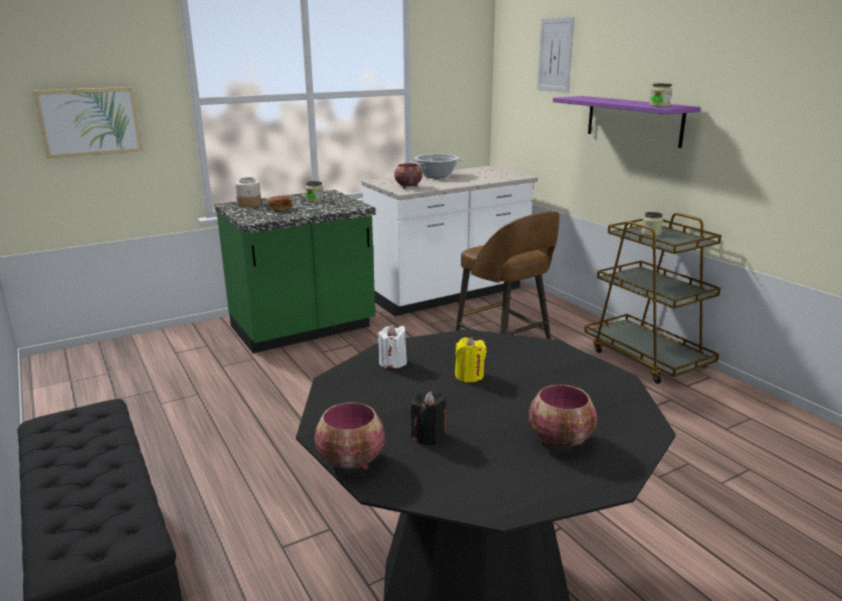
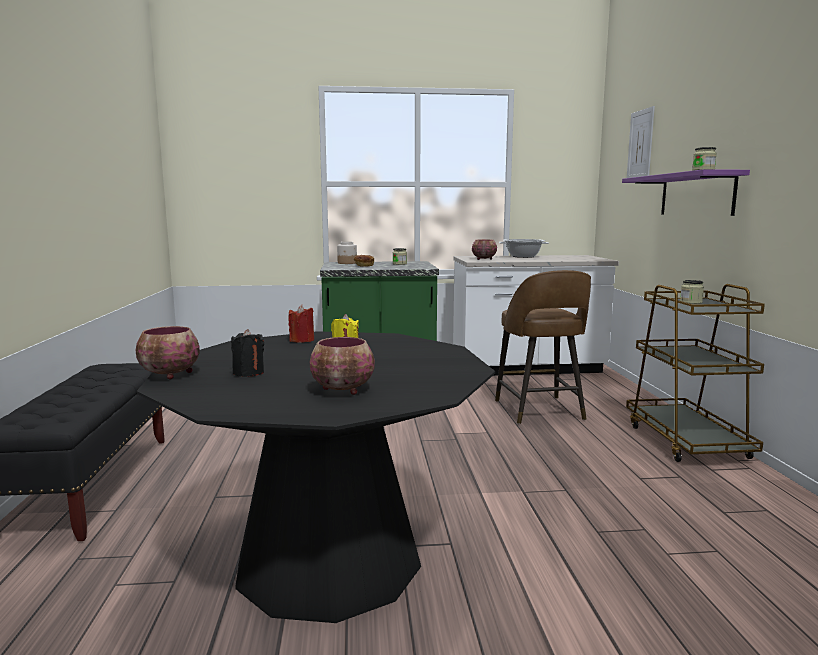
camera: 25 degrees right, 10 degrees down
picture [32,87,143,159] -> none
white candle [378,324,407,369] -> red candle [288,305,314,343]

